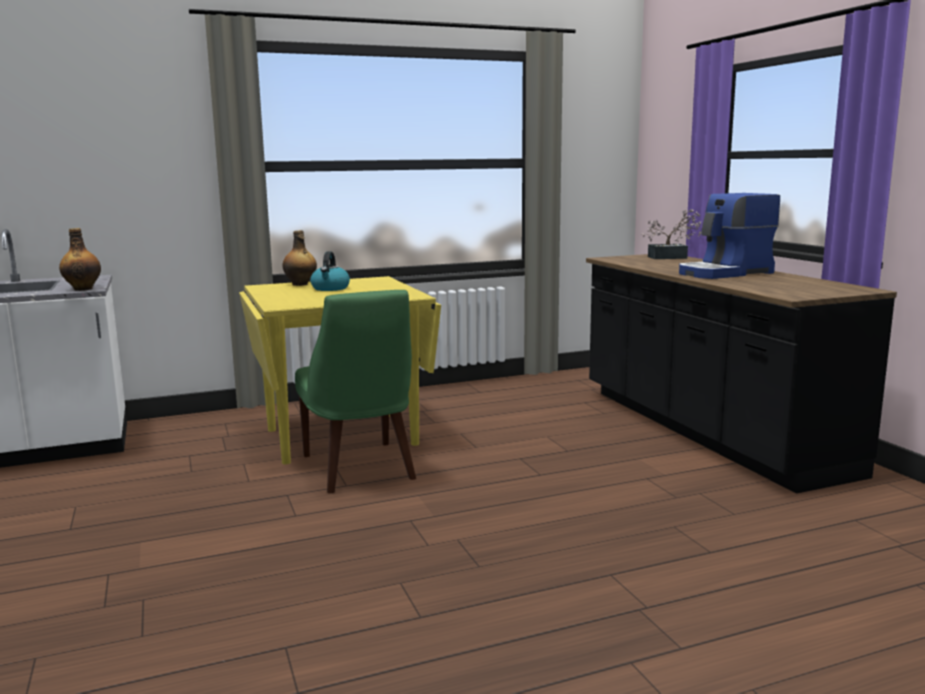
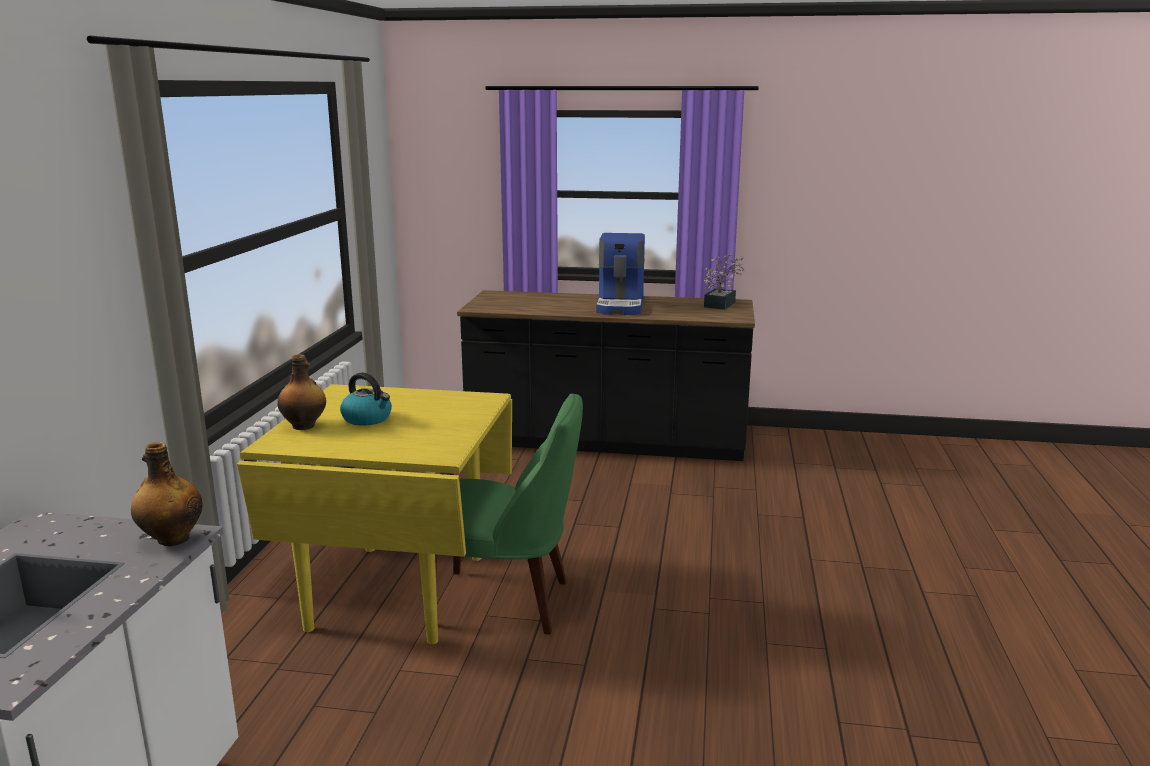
camera: 60 degrees left, 5 degrees up
potted plant [642,209,701,259] -> potted plant moved to [703,254,744,310]

